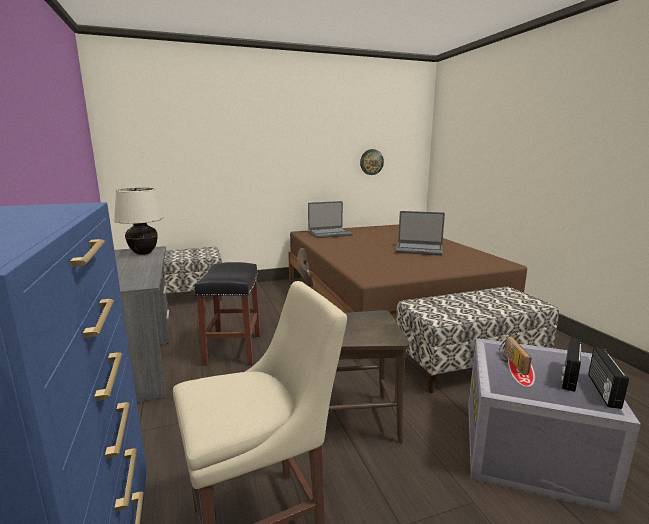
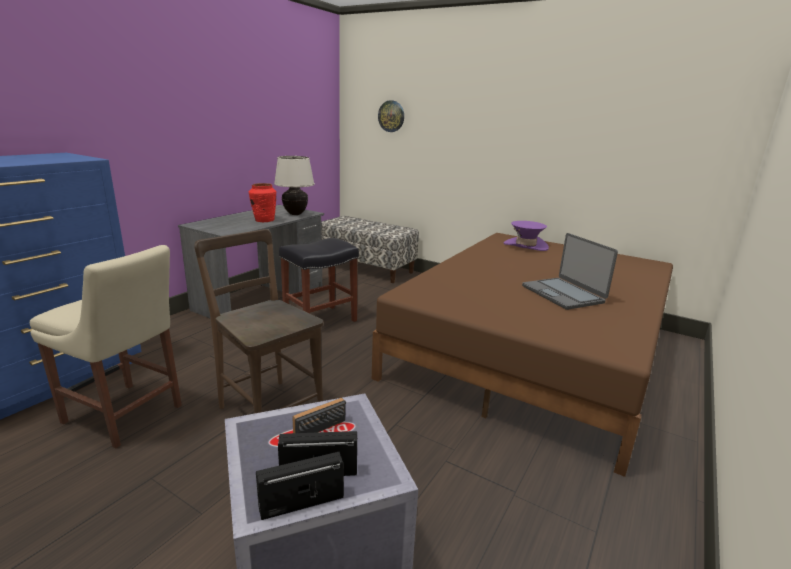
camera: 50 degrees right, 5 degrees up
laptop [308,201,353,238] -> purple hat [503,221,549,251]
wall clock [360,149,384,175] -> wall clock moved to [378,100,404,132]
bench [396,287,559,393] -> none
none -> red vase [249,183,276,222]

